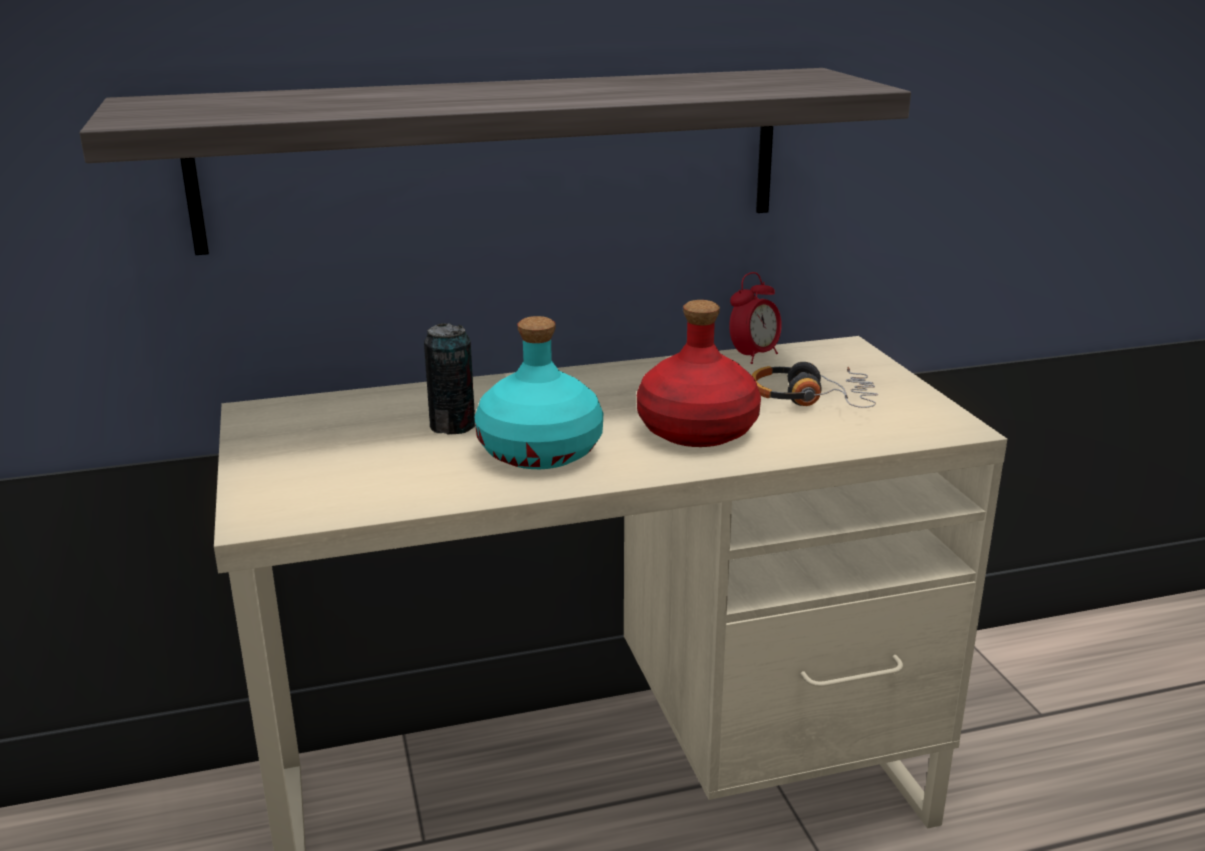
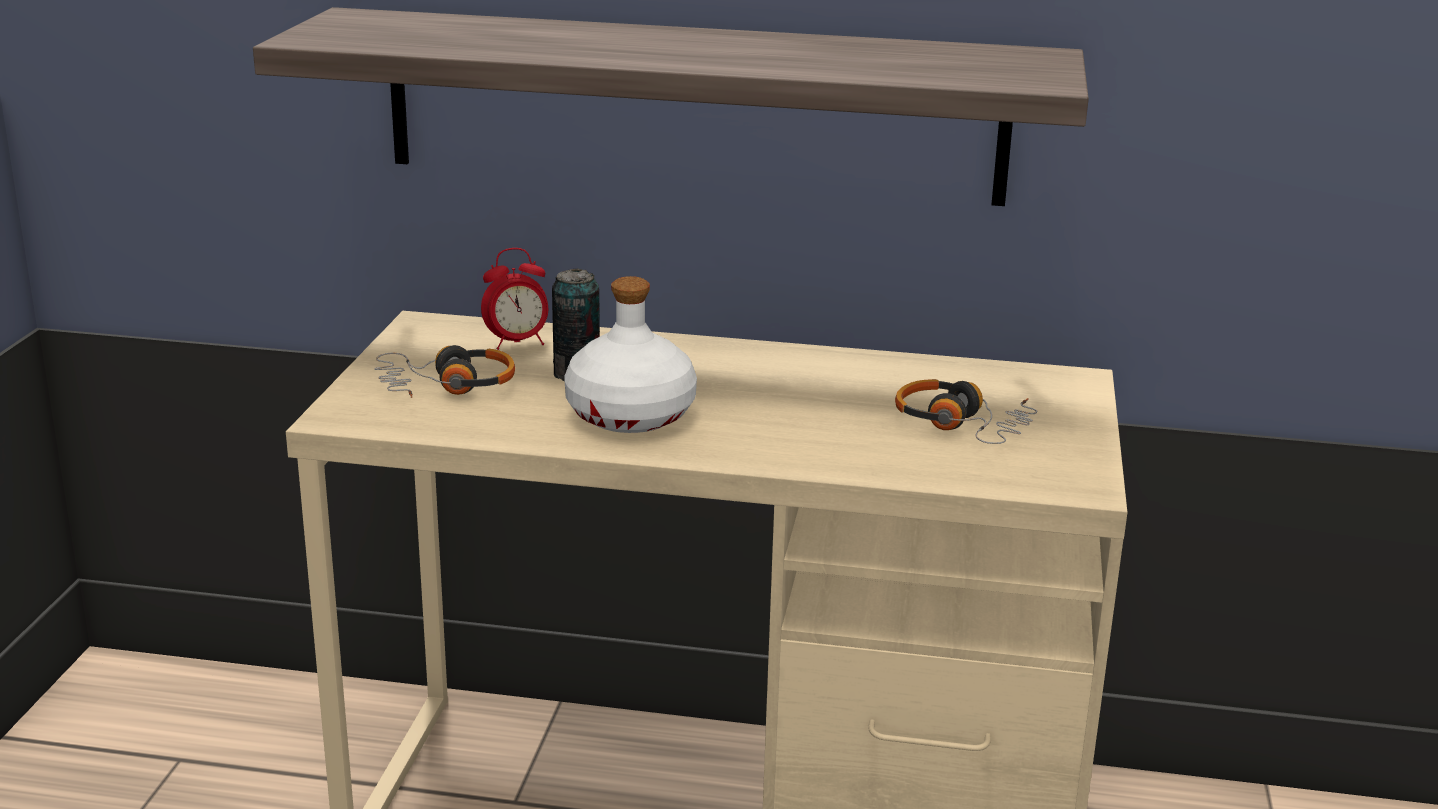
camera: 25 degrees right, 0 degrees up
turquoise bottle [474,316,603,469] -> white bottle [564,276,697,433]
red bottle [637,300,761,447] -> none
alarm clock [729,272,782,364] -> alarm clock moved to [481,248,548,350]
none -> headphones [374,345,515,398]

